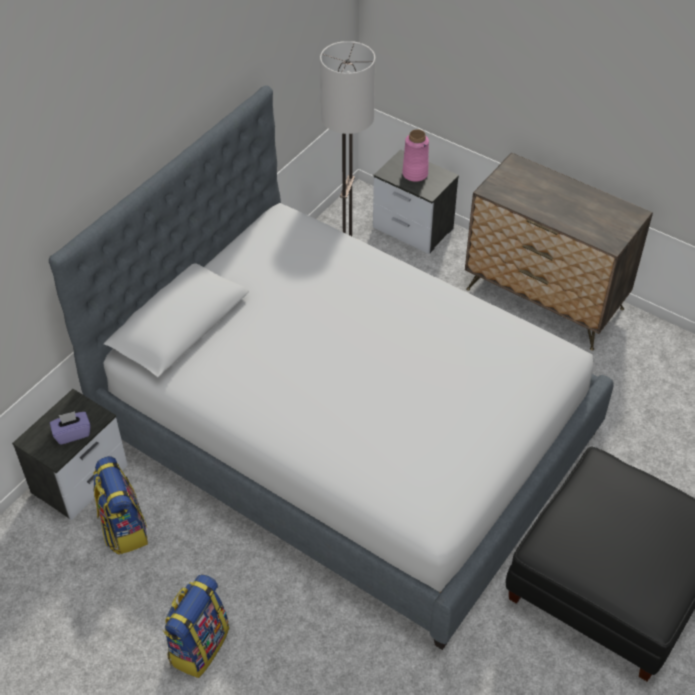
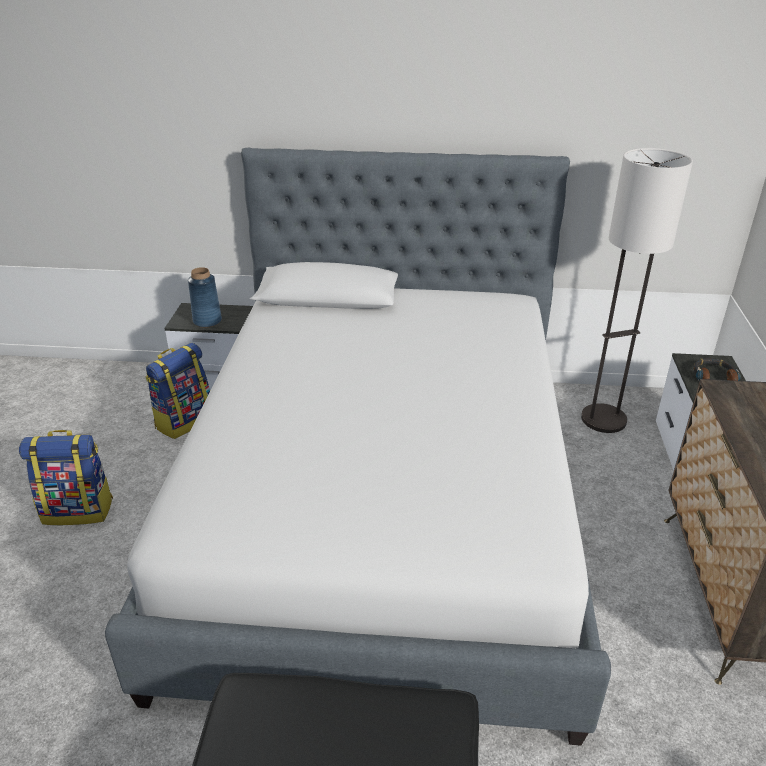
camera: 60 degrees right, 15 degrees down
purple tissue box [50,411,91,445] -> blue vase [188,267,222,328]
pink vase [402,129,429,182] -> headphones [693,358,741,381]

